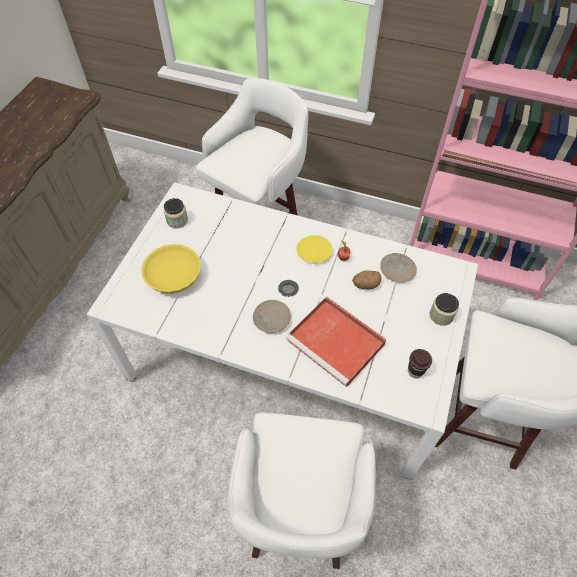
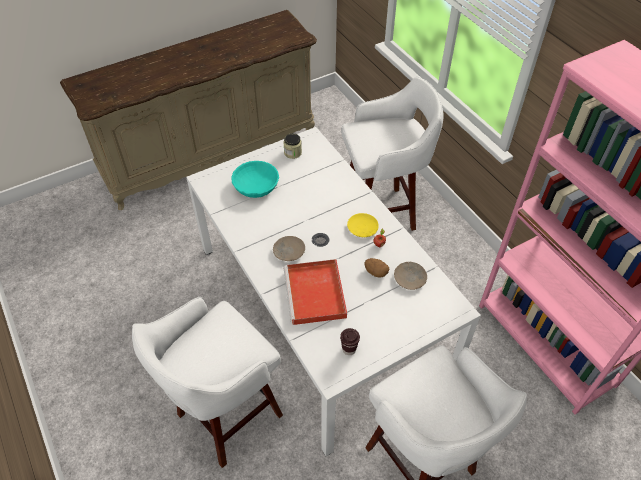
camera: 40 degrees right, 5 degrees down
yellow bowl [141,244,201,294] -> turquoise bowl [231,161,279,198]
jar [429,293,459,326] -> none

